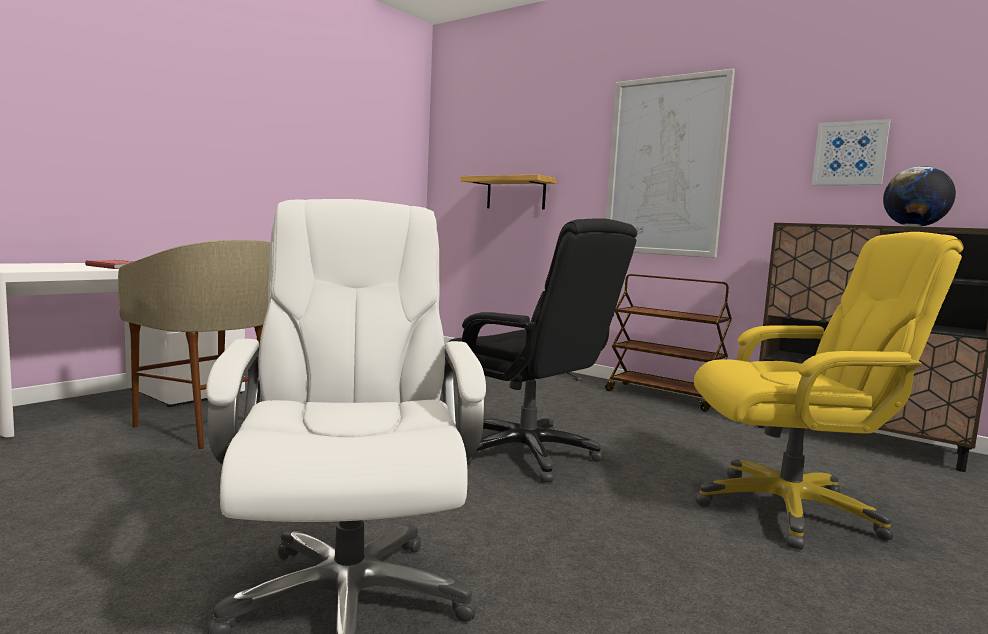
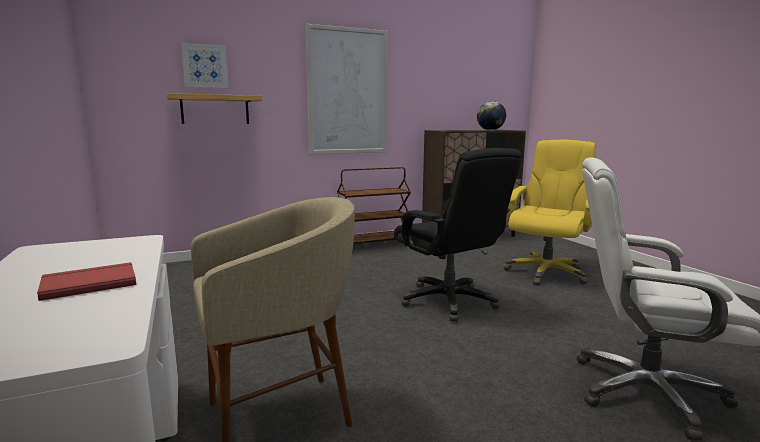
camera: 60 degrees left, 5 degrees up
black office chair [448,218,637,483] -> black office chair turned 75 degrees clockwise [394,148,522,322]
picture [812,119,890,185] -> picture moved to [181,43,228,88]

